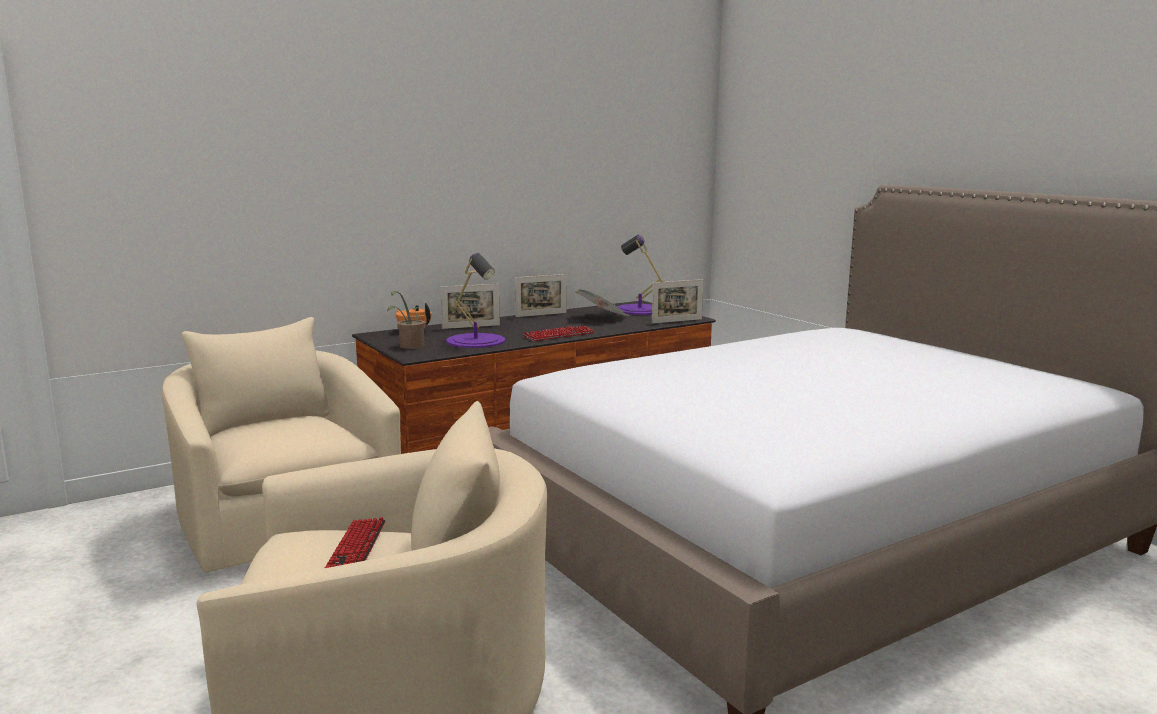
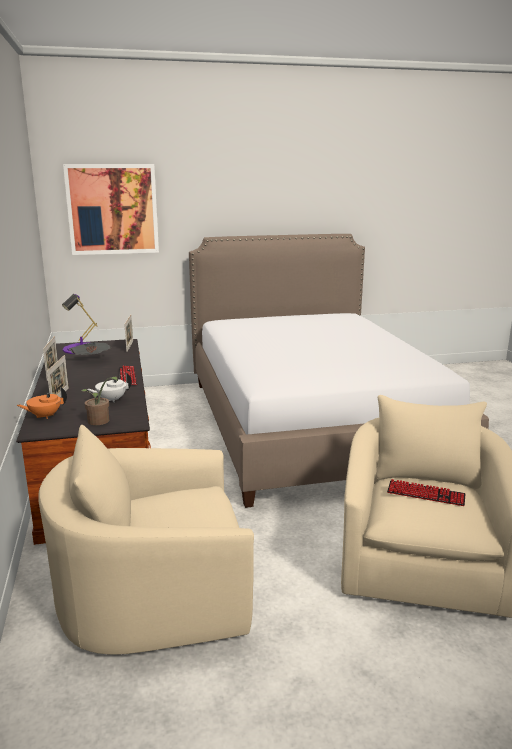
camera: 70 degrees left, 5 degrees up
purple table lamp [446,253,506,348] -> white teapot [87,373,132,403]
none -> picture [63,164,159,255]

